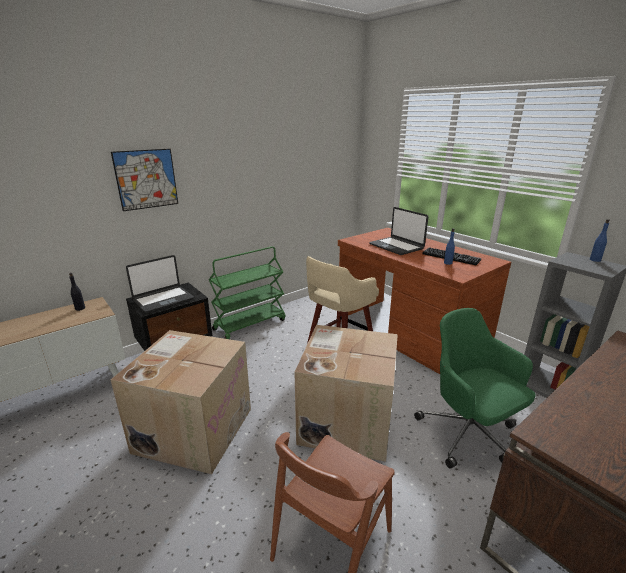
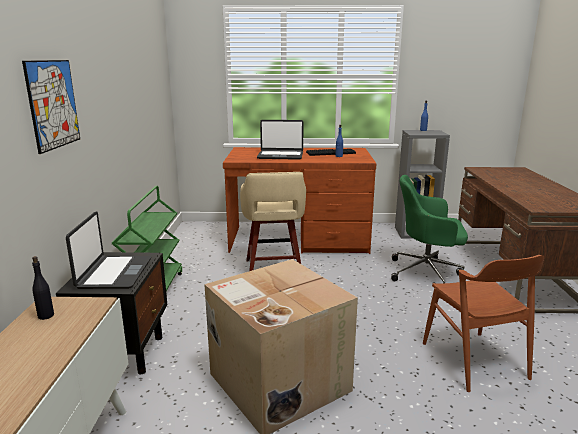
camera: 50 degrees left, 5 degrees down
cardboard box [294,325,398,462] -> none

